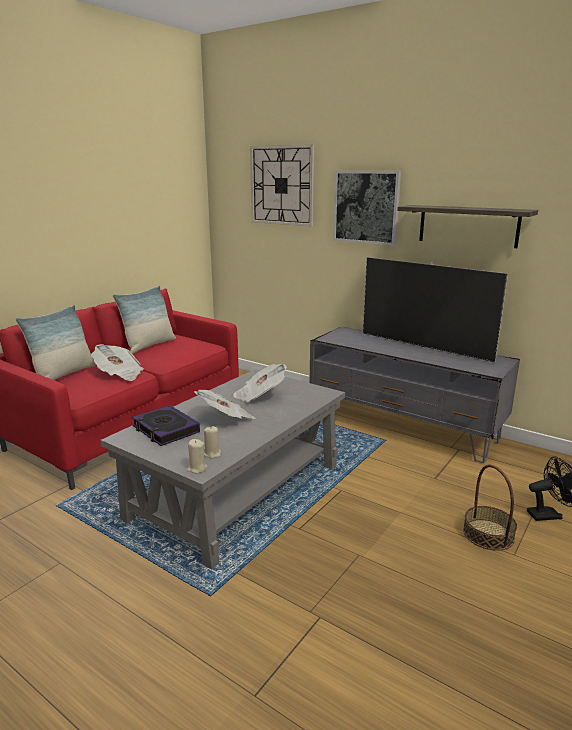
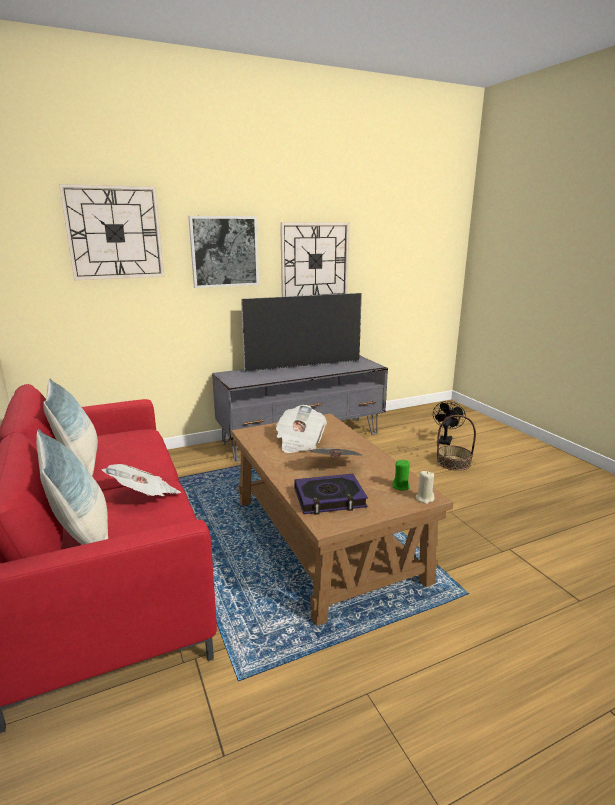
camera: 60 degrees left, 0 degrees up
grey coffee table [101,369,345,570] -> brown coffee table [231,413,453,626]
beige candle [204,426,221,459] -> green candle [392,460,410,490]
shelf [397,205,538,248] -> wall clock [280,223,349,297]

